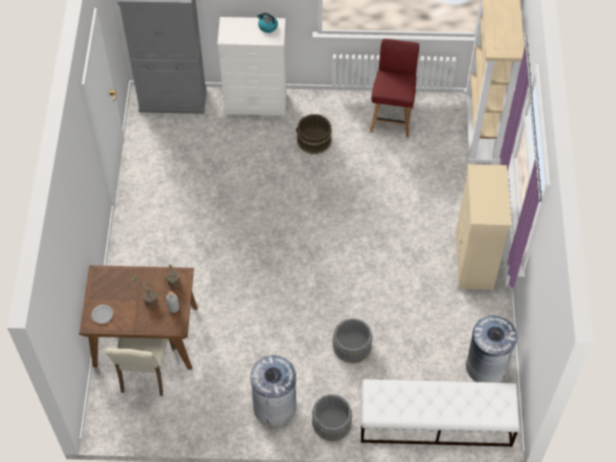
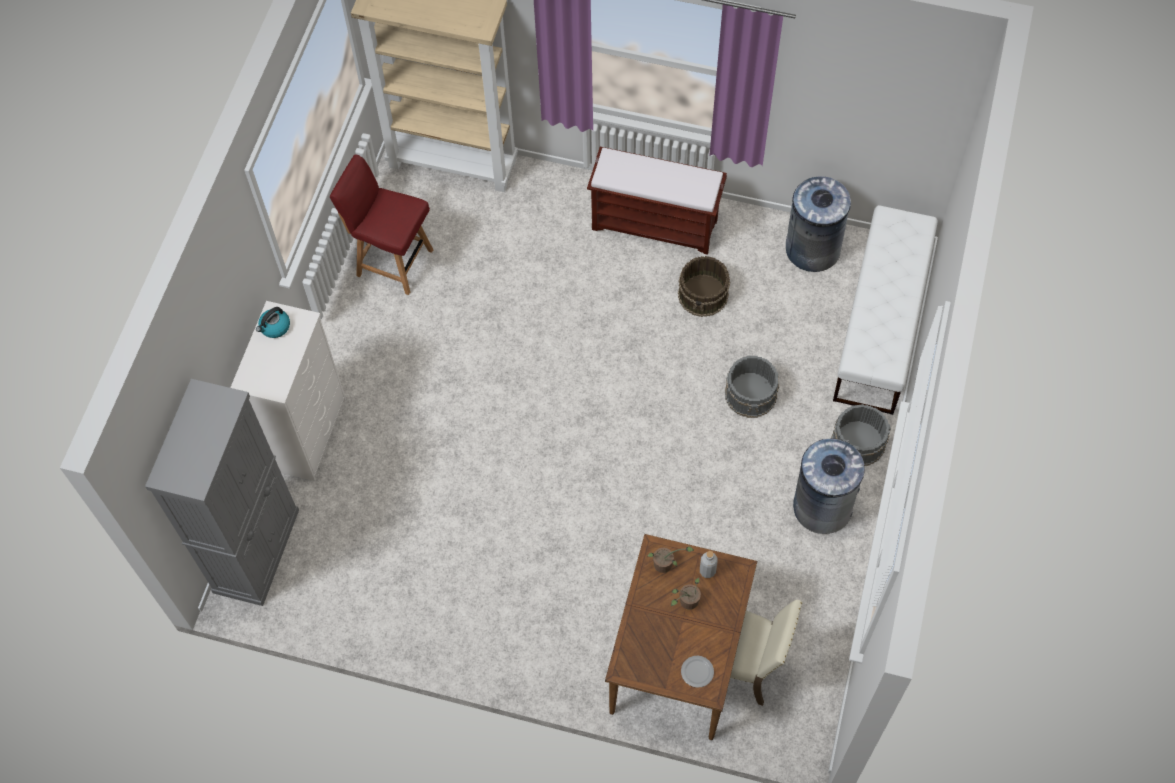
camera: 75 degrees left, 5 degrees up
brown bucket [296,114,332,154] -> brown bucket moved to [678,256,730,317]
beige dresser [456,164,511,290] -> brown bench [587,147,727,255]

